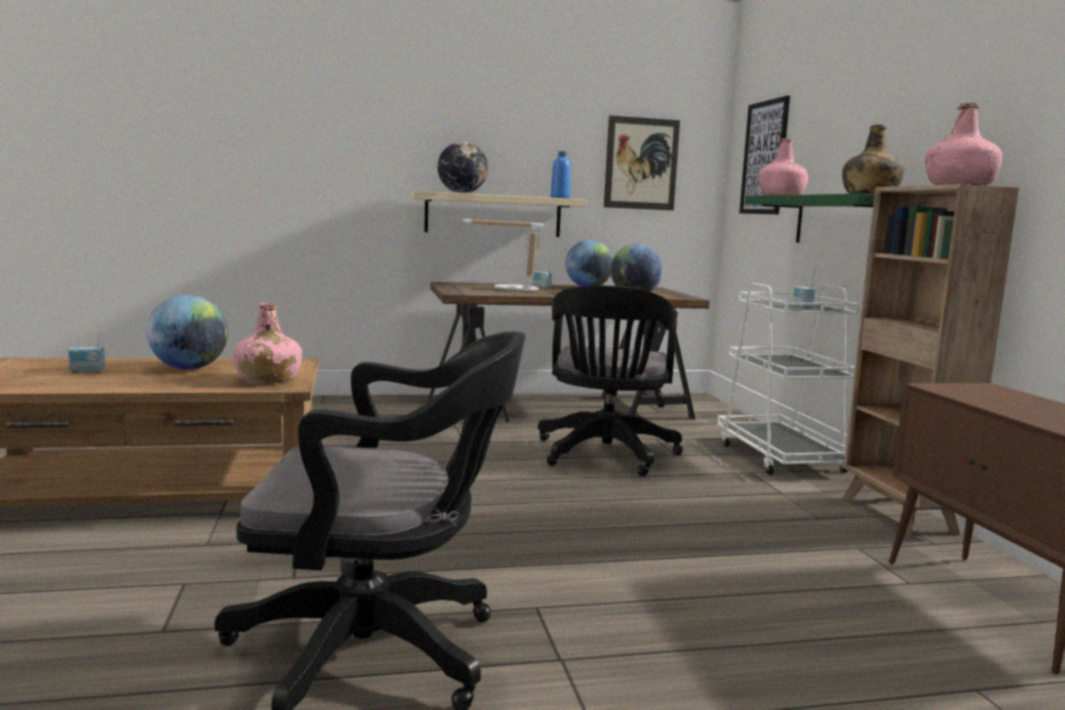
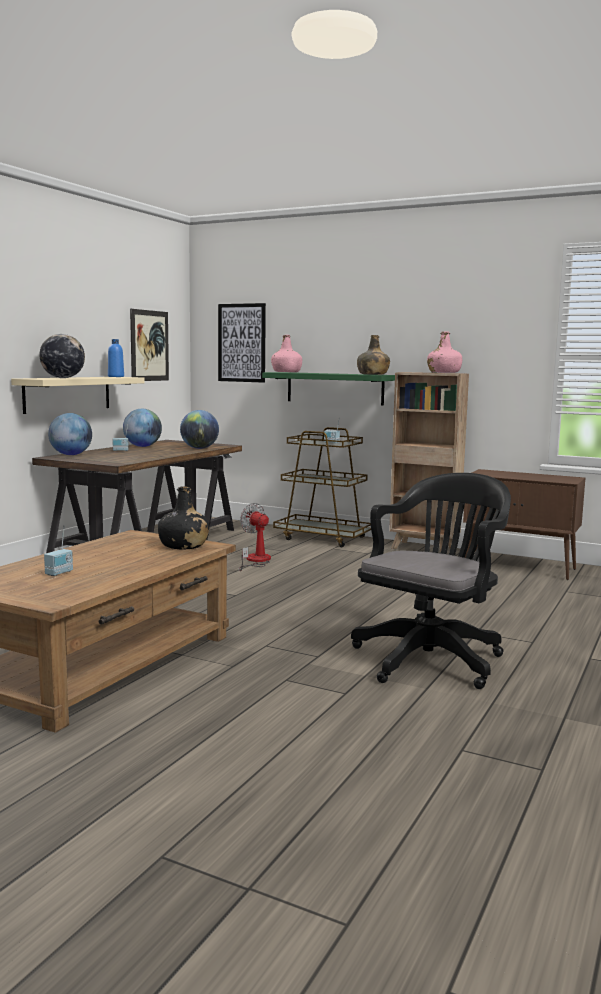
camera: 50 degrees left, 0 degrees up
globe [147,295,228,370] -> globe moved to [48,413,92,455]
pink bottle [233,303,302,384] -> black bottle [158,486,209,550]
table lamp [462,219,544,291] -> none
black office chair [538,285,683,477] -> fan [239,503,271,571]
white cart [717,283,860,475] -> brown cart [273,427,371,547]

